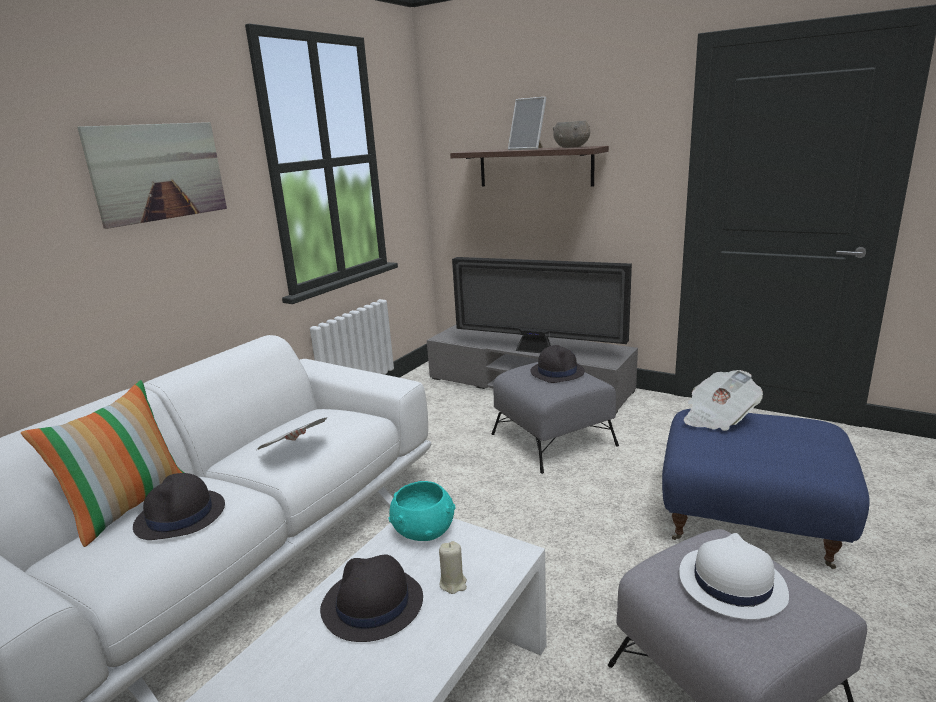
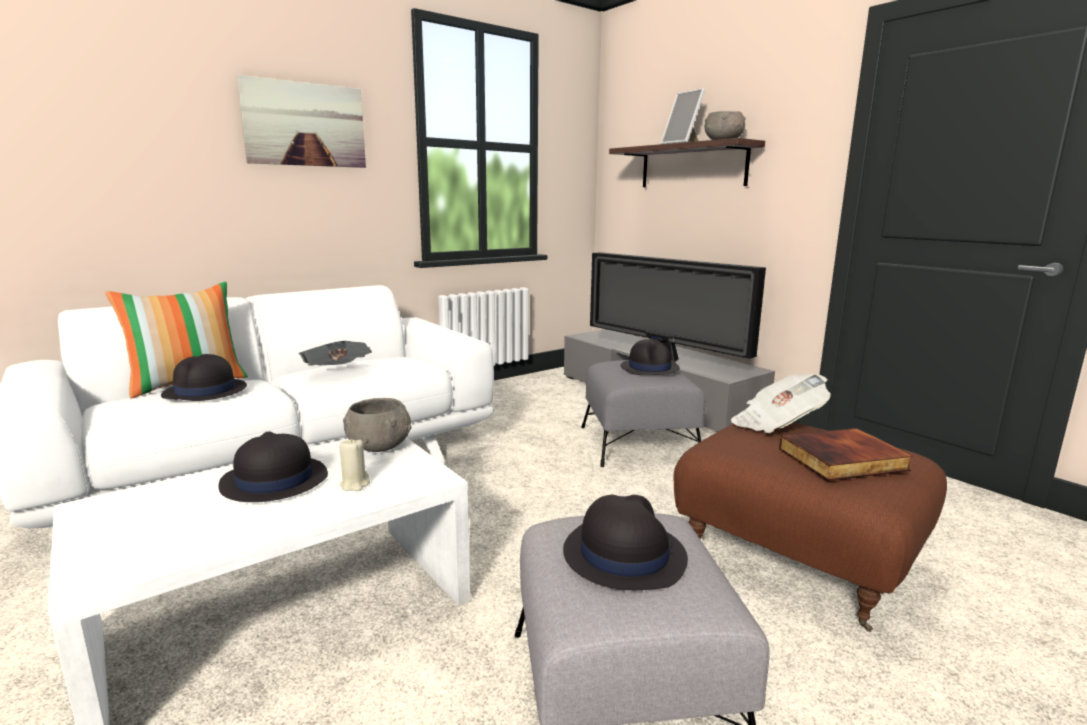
camera: 20 degrees right, 5 degrees down
turquoise bowl [388,481,455,541] -> grey bowl [343,398,411,452]
blue ottoman [662,409,870,569] -> brown ottoman [673,422,947,632]
white hat [679,533,789,620] -> black hat [563,495,688,590]
none -> book [779,428,913,481]

